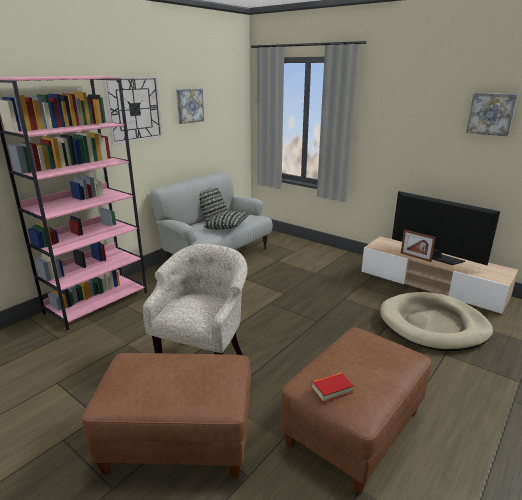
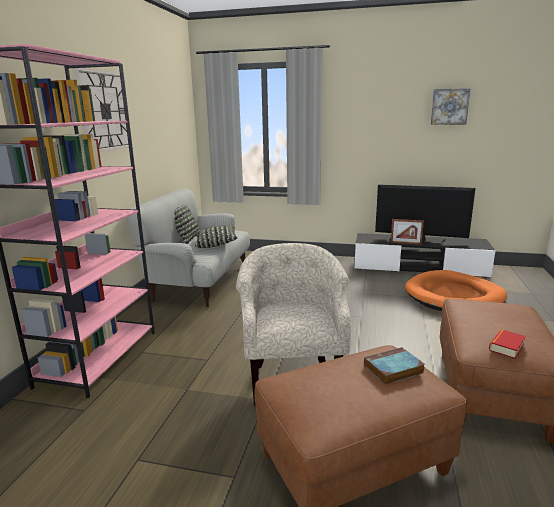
camera: 25 degrees left, 5 degrees down
picture [176,89,204,124] -> none
beige tv stand [361,236,518,315] -> black tv stand [355,233,495,278]
beige dog bed [380,292,493,351] -> orange dog bed [405,270,507,311]
none -> book [364,347,425,385]

